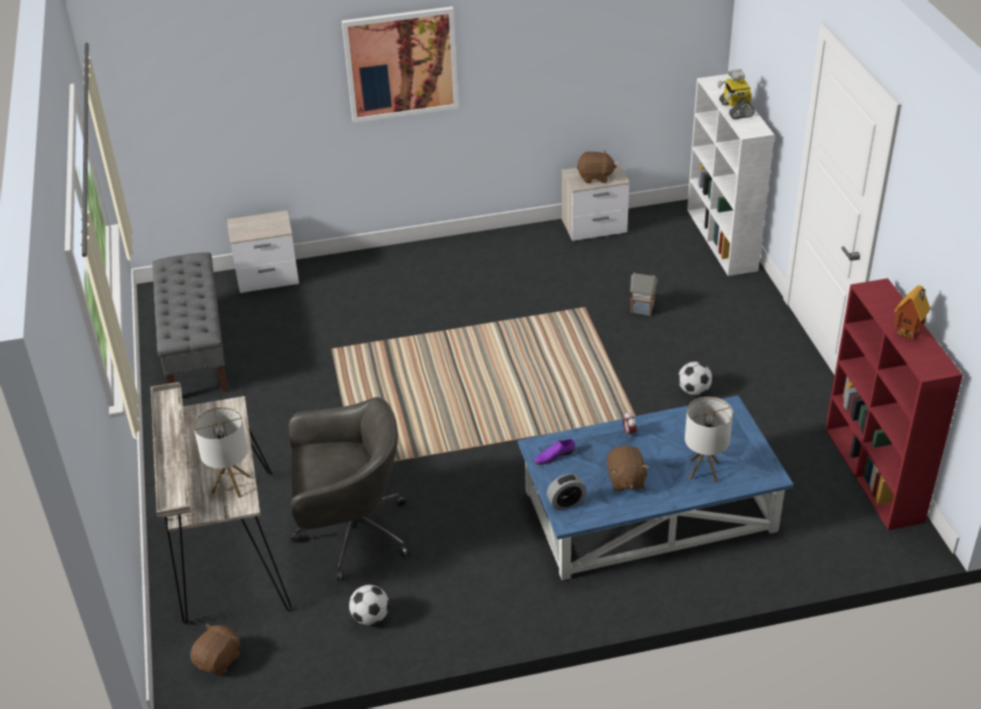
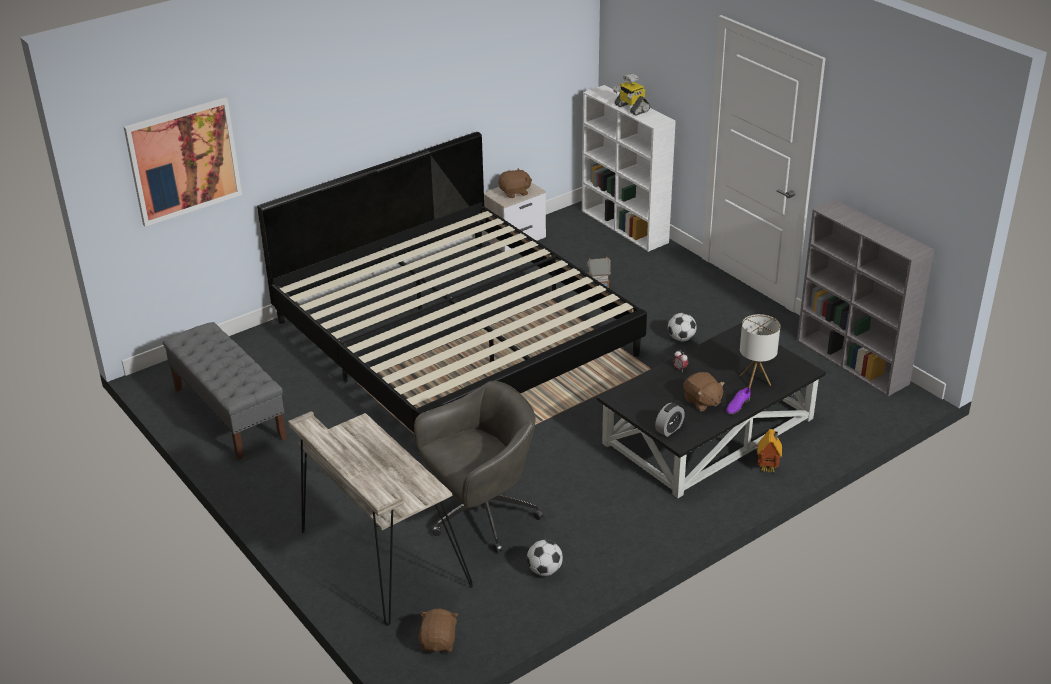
camera: 25 degrees left, 5 degrees down
table lamp [193,407,251,498] -> none
nightstand [227,210,299,293] -> none
picture [342,6,459,123] -> picture moved to [124,97,242,227]
blue coffee table [518,395,794,580] -> black coffee table [597,323,826,498]
purple shoe [534,439,575,465] -> purple shoe moved to [726,387,750,415]
red bookcase [825,278,963,530] -> grey bookcase [797,200,934,396]
toy house [893,285,930,339] -> toy house moved to [757,429,782,472]
none -> bed [257,132,647,433]

